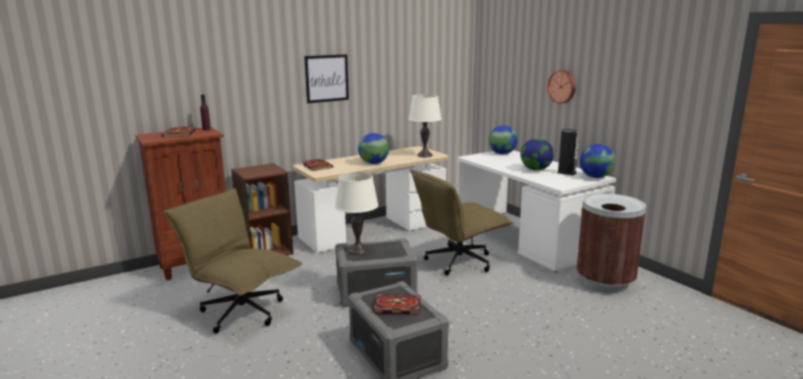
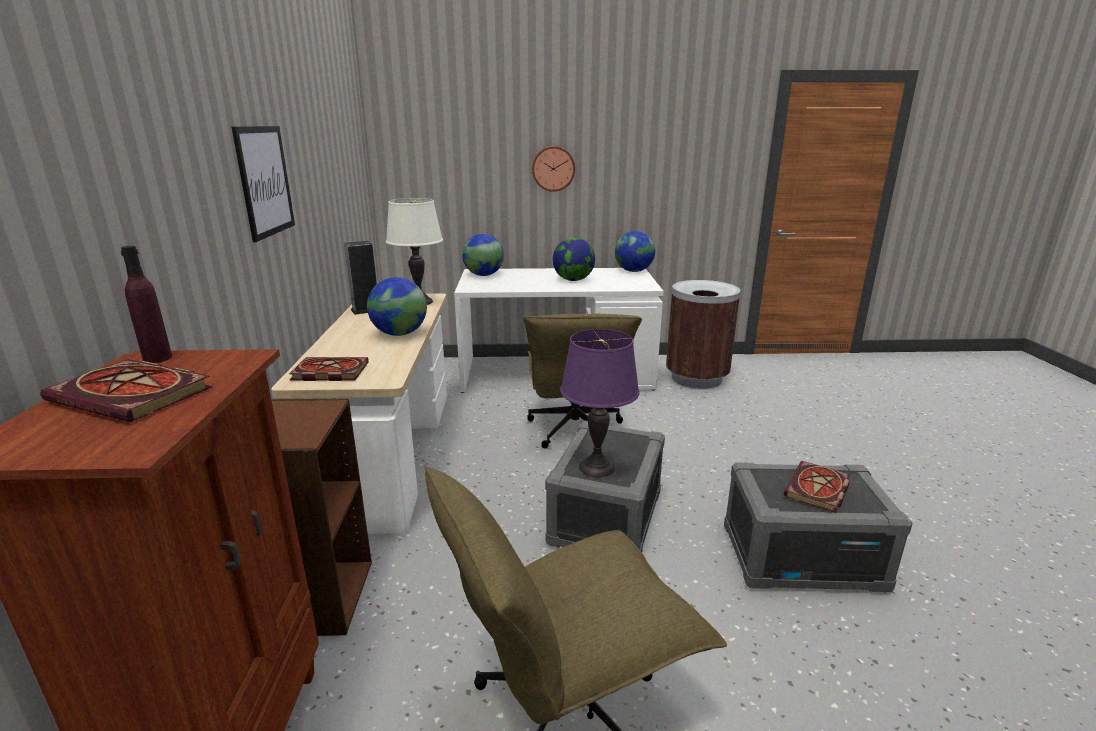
camera: 60 degrees left, 5 degrees up
white table lamp [335,172,379,255] -> purple table lamp [560,329,640,477]
speaker [557,129,579,175] -> speaker moved to [344,241,377,315]

